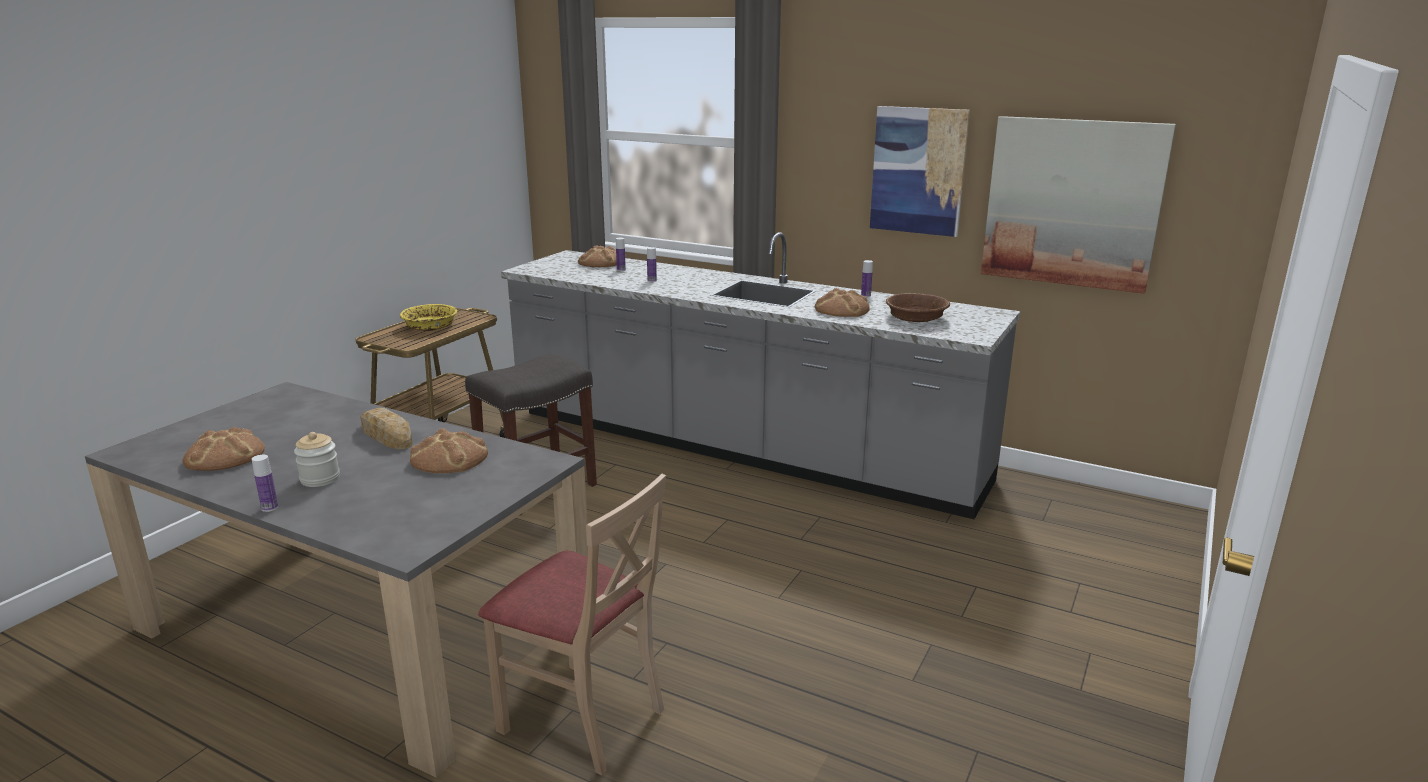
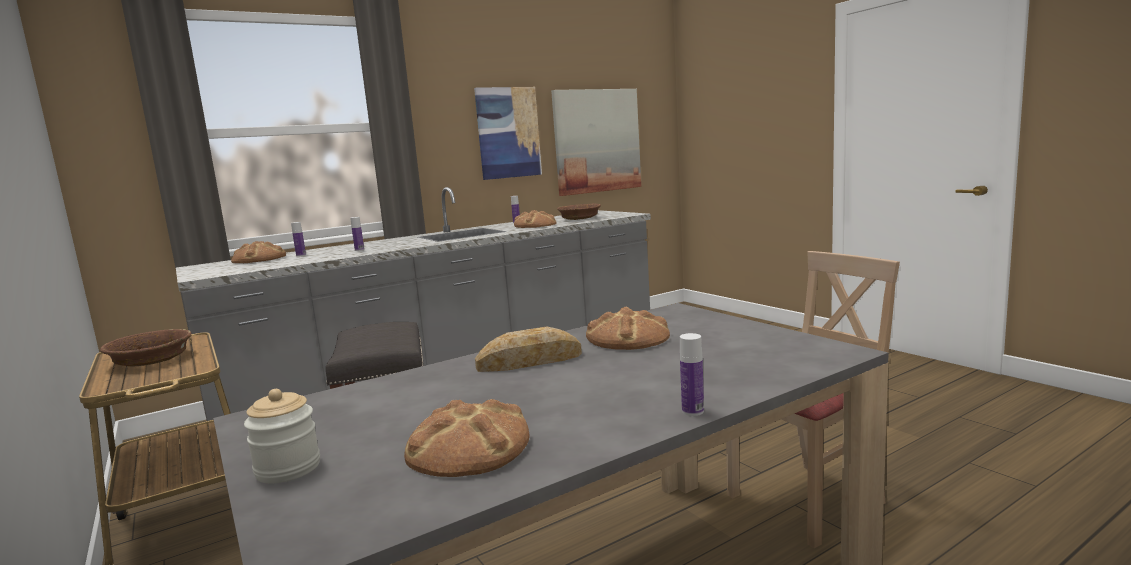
camera: 60 degrees left, 10 degrees down
jar [294,432,340,487] -> jar moved to [244,389,320,483]
yellow bowl [400,304,457,331] -> brown bowl [100,329,192,366]

